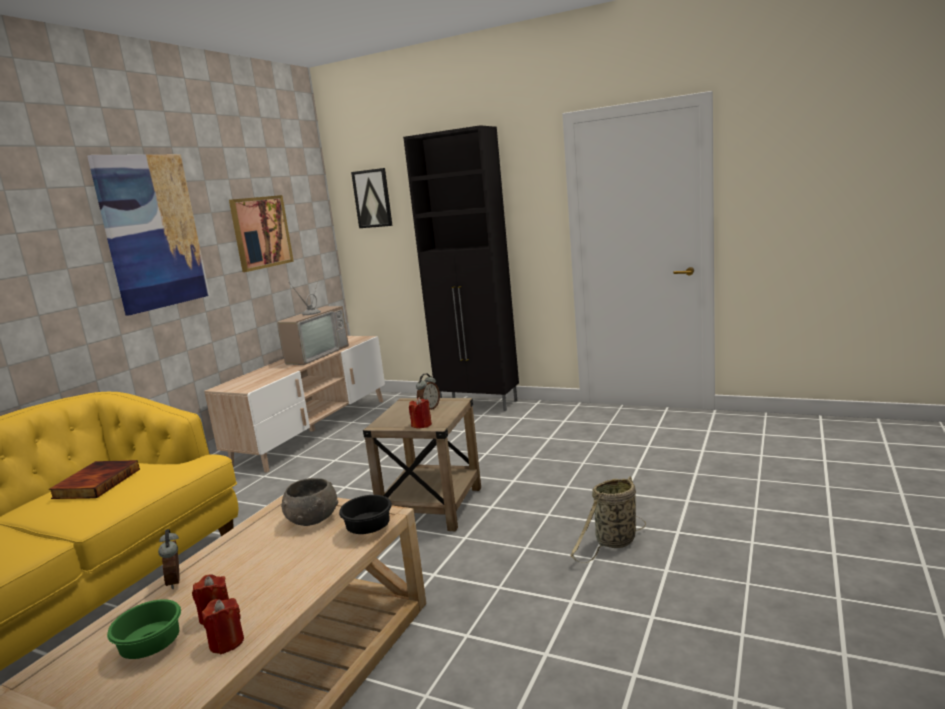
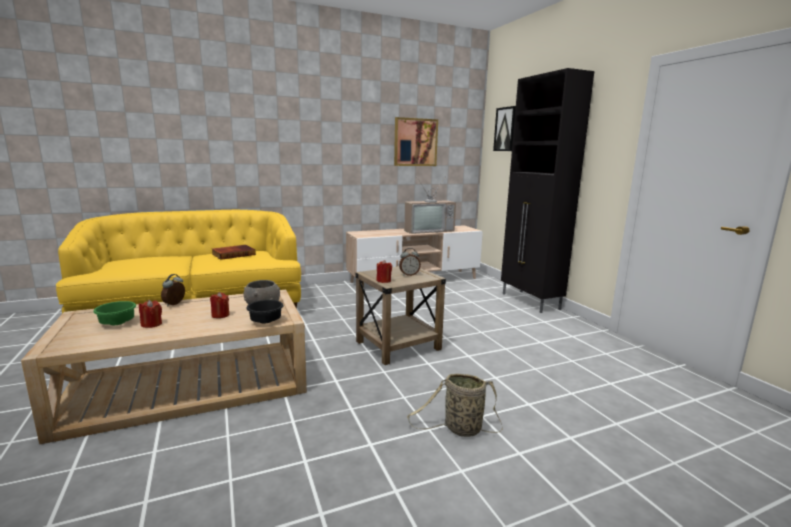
camera: 40 degrees right, 0 degrees up
picture [87,154,210,315] -> none
red candle [202,598,244,654] -> red candle moved to [210,292,229,318]

